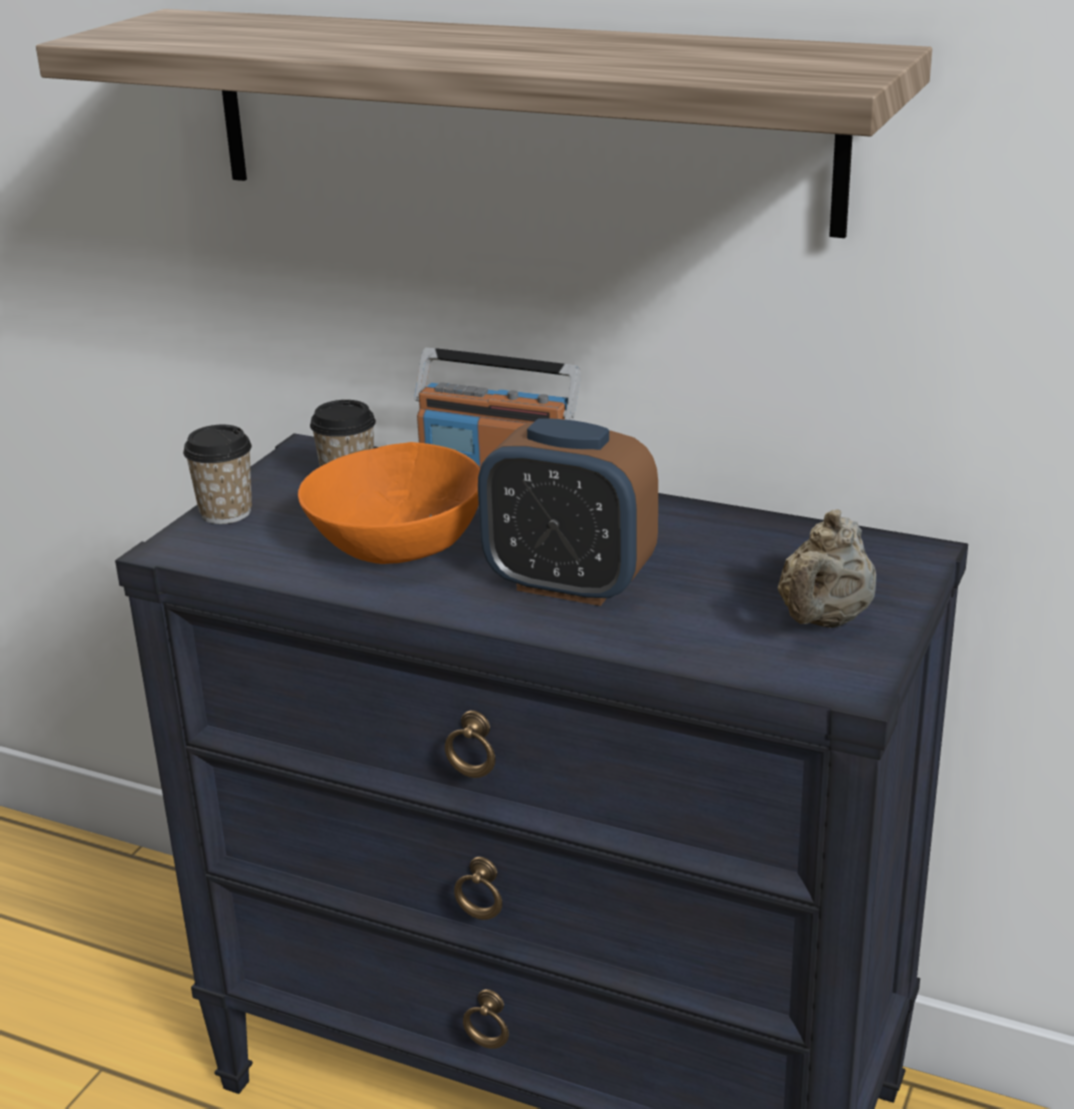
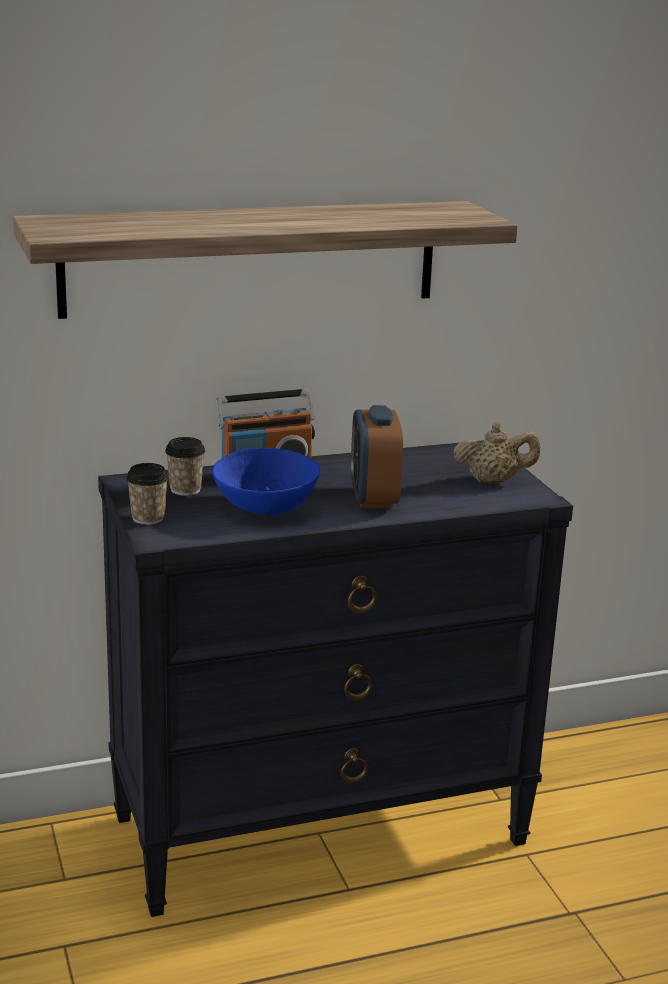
camera: 45 degrees left, 5 degrees down
orange bowl [298,442,480,564] -> blue bowl [212,448,320,515]
alarm clock [478,418,658,606] -> alarm clock turned 105 degrees clockwise [351,405,403,508]
beige teapot [777,509,876,628] -> beige teapot turned 75 degrees counterclockwise [453,423,540,483]

